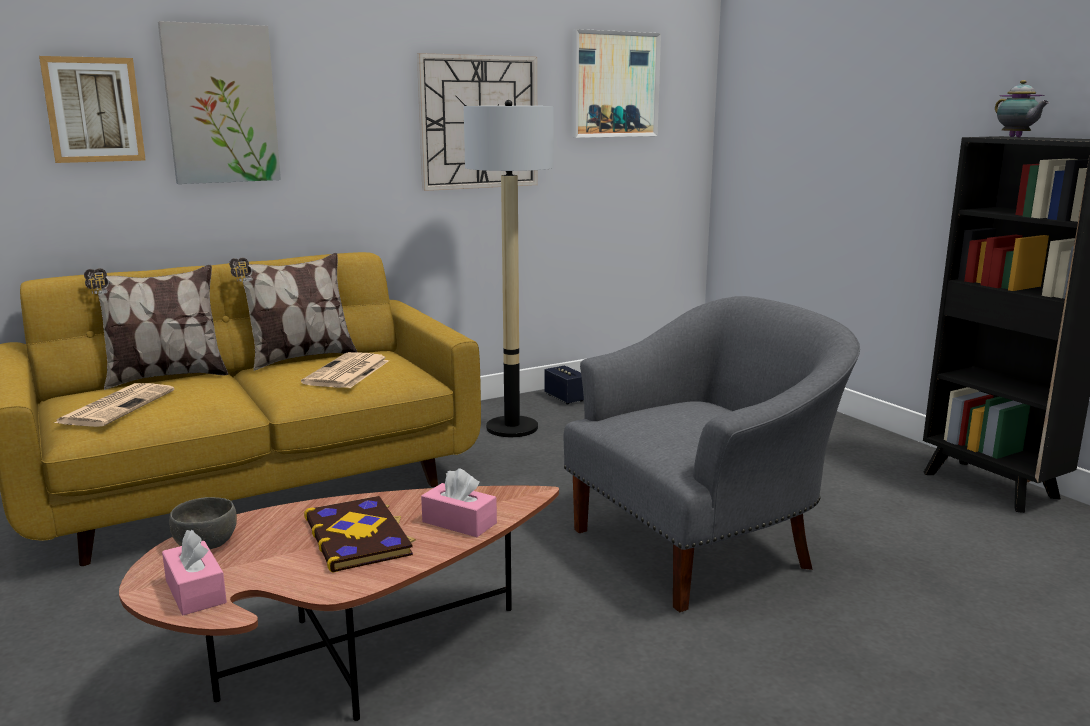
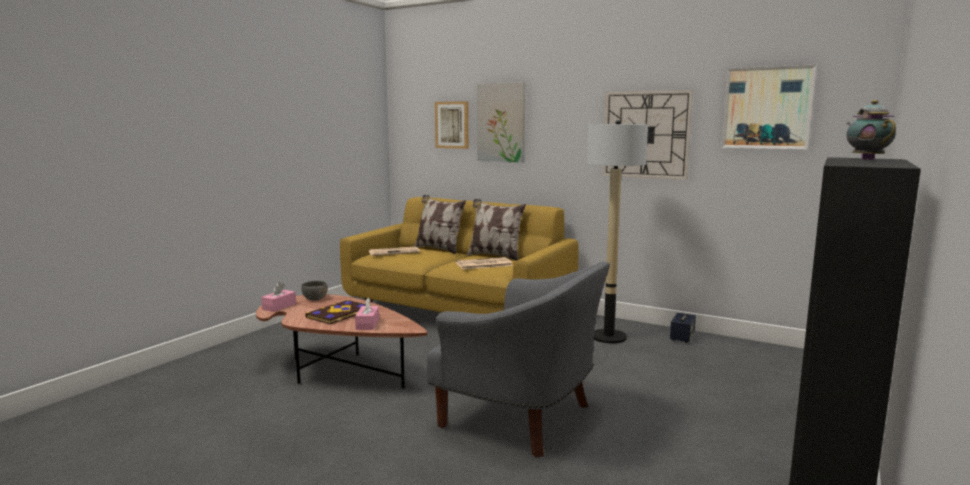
camera: 60 degrees right, 5 degrees down
teapot [995,80,1050,137] -> teapot turned 135 degrees clockwise [846,100,896,160]

